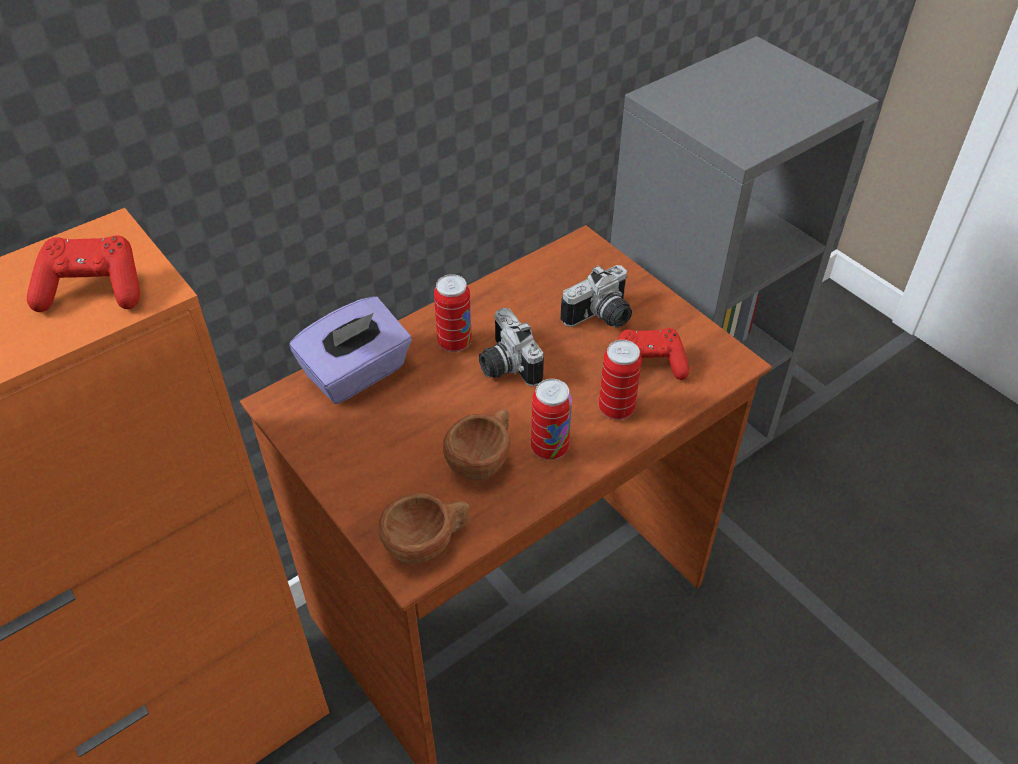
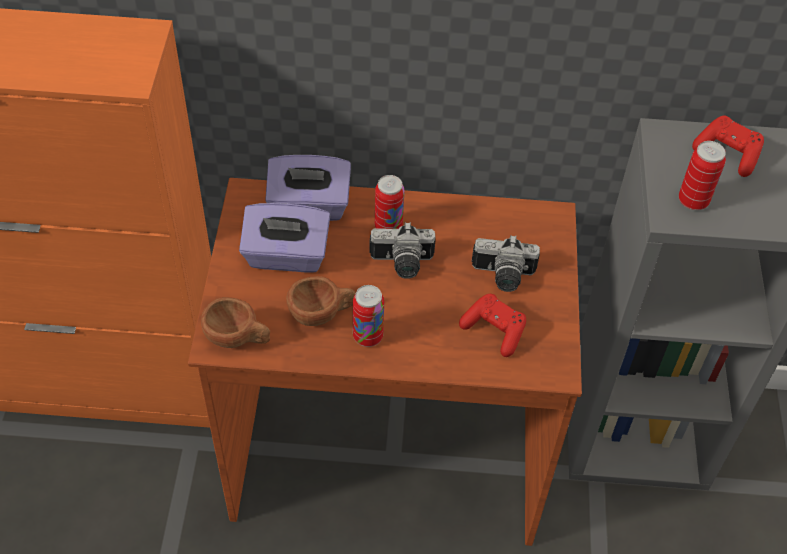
camera: 40 degrees right, 5 degrees up
red game controller [27,236,140,312] -> red game controller moved to [692,116,764,177]
camera [479,308,544,387] -> camera turned 105 degrees counterclockwise [369,222,436,279]
can [599,340,642,420] -> can moved to [679,141,726,210]
none -> purple tissue box [239,203,330,272]

